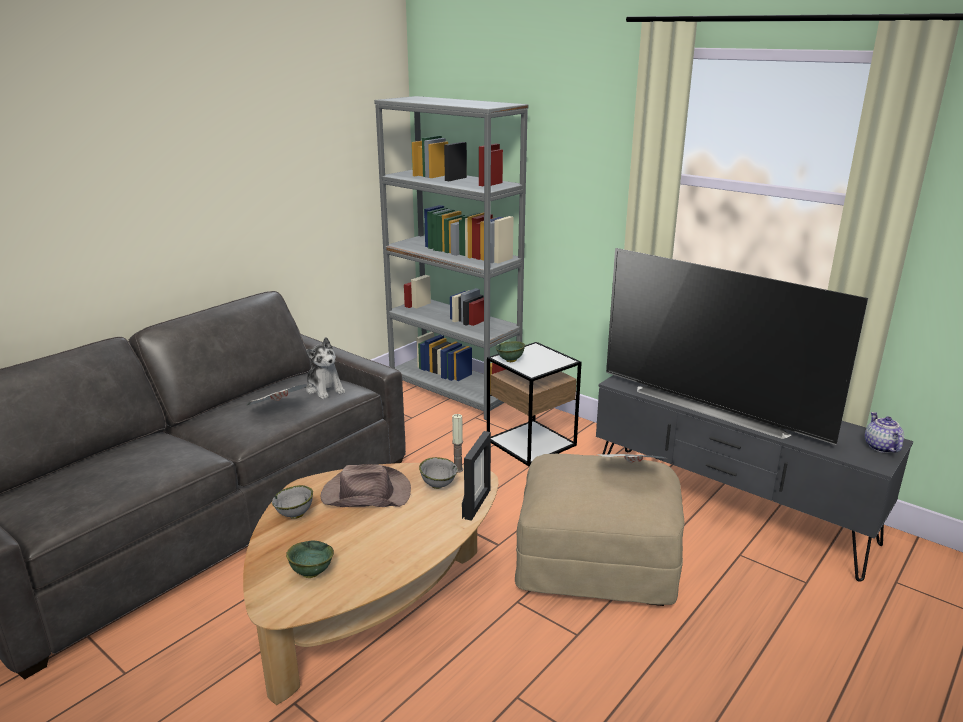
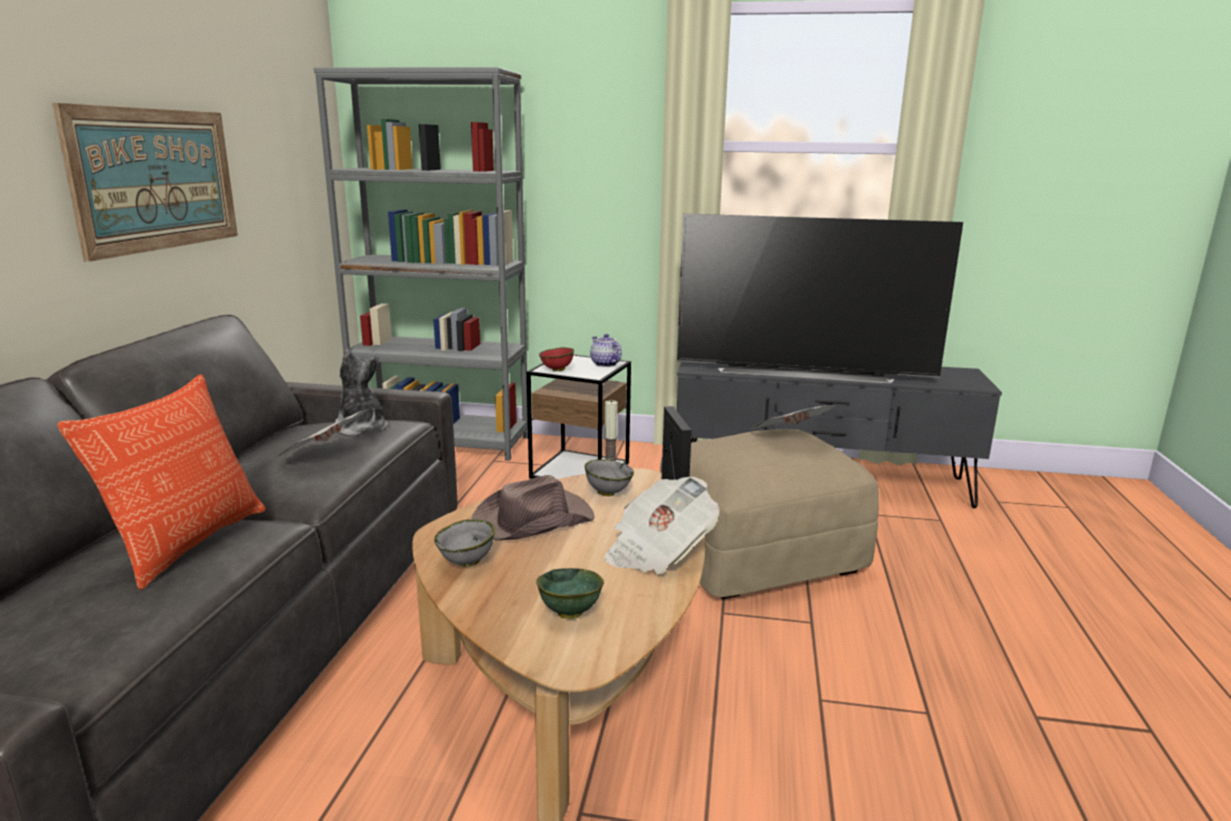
camera: 30 degrees left, 5 degrees down
plush toy [306,337,346,399] -> plush toy turned 150 degrees counterclockwise [335,349,388,436]
green bowl [495,341,525,362] -> red bowl [539,347,574,372]
teapot [865,412,904,453] -> teapot moved to [590,334,622,367]
none -> picture [52,103,238,262]
none -> orange pillow [58,375,266,590]
none -> newspaper [604,477,719,574]

